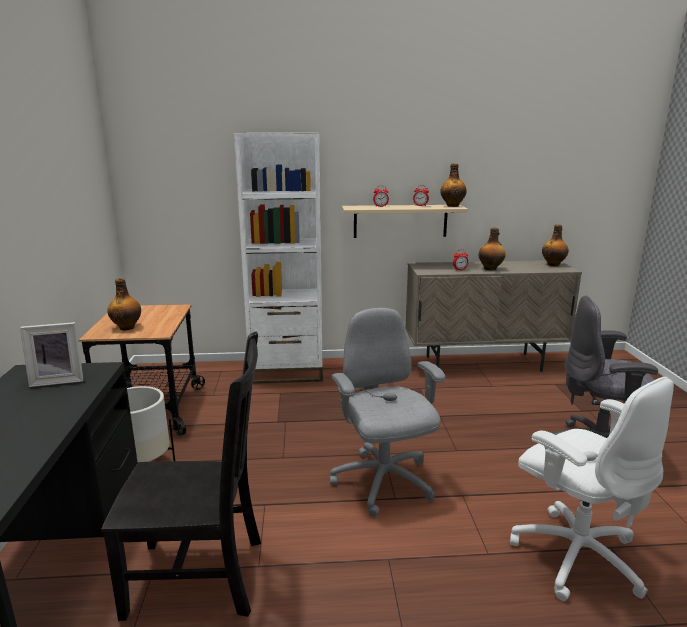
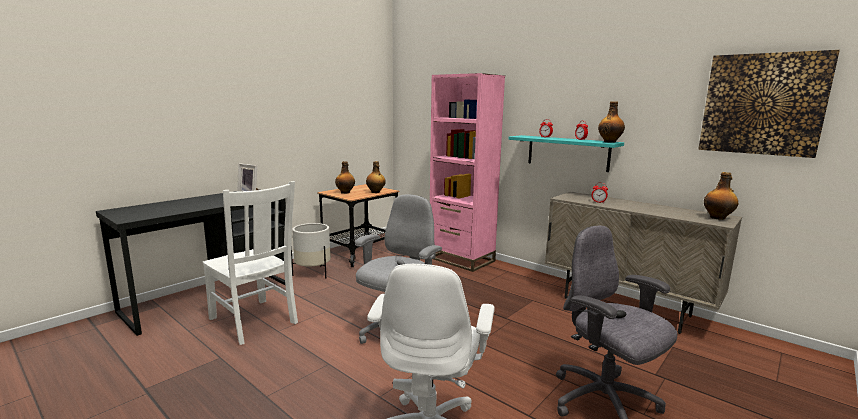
camera: 45 degrees right, 5 degrees down
black chair [101,332,261,621] -> white chair [202,181,298,345]
white bookcase [234,133,323,384] -> pink bookcase [430,73,505,272]
beige shelf [342,205,468,238] -> turquoise shelf [508,135,624,172]
bottle [478,228,506,270] -> bottle moved to [366,161,386,193]
none -> picture [698,50,840,158]

